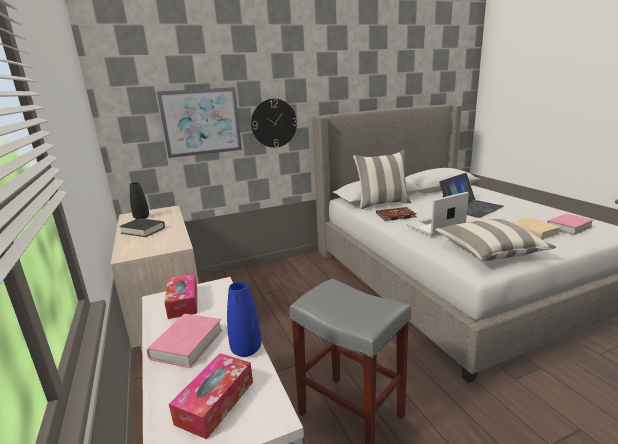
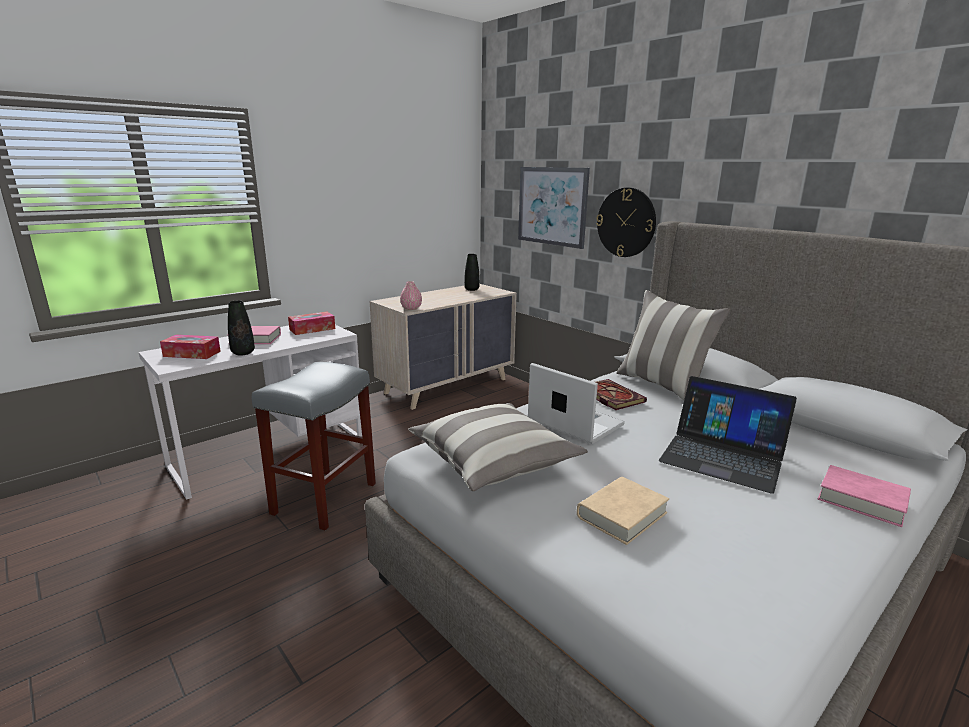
camera: 70 degrees right, 0 degrees up
black book [119,218,165,237] -> none
blue vase [227,282,261,357] -> black vase [228,301,255,356]
pink book [547,213,593,235] -> pink book moved to [817,465,911,527]
none -> pink vase [400,281,422,310]

